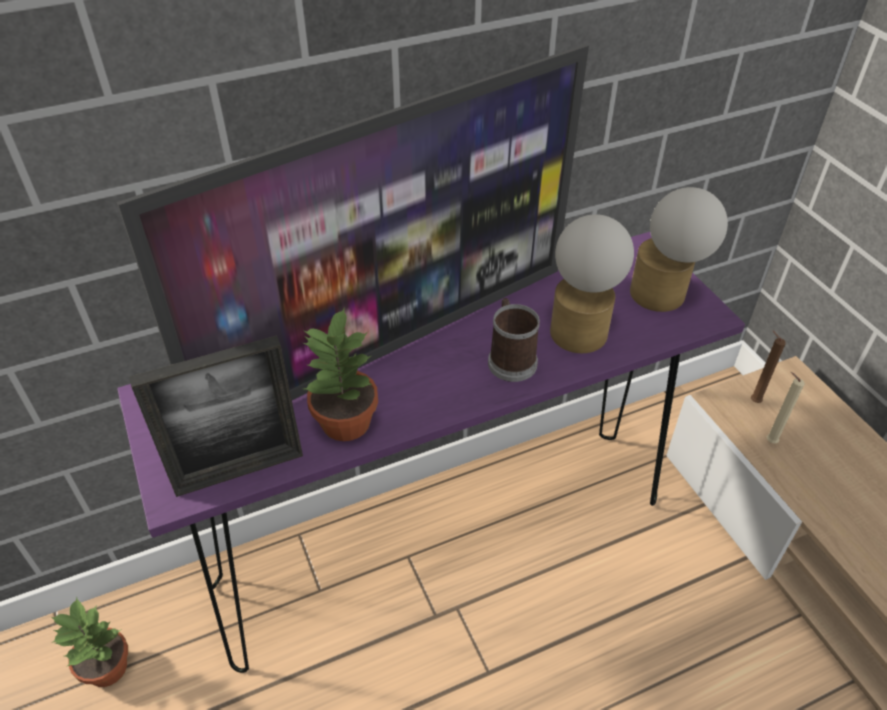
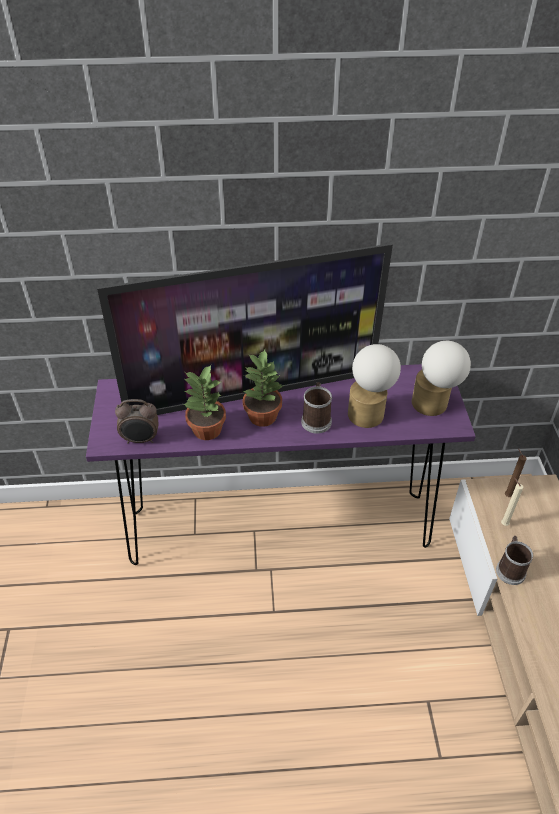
camera: 20 degrees right, 0 degrees up
potted plant [51,597,128,687] -> potted plant moved to [243,350,282,427]
picture frame [129,335,303,497] -> alarm clock [115,399,158,444]
none -> mug [496,536,533,585]

